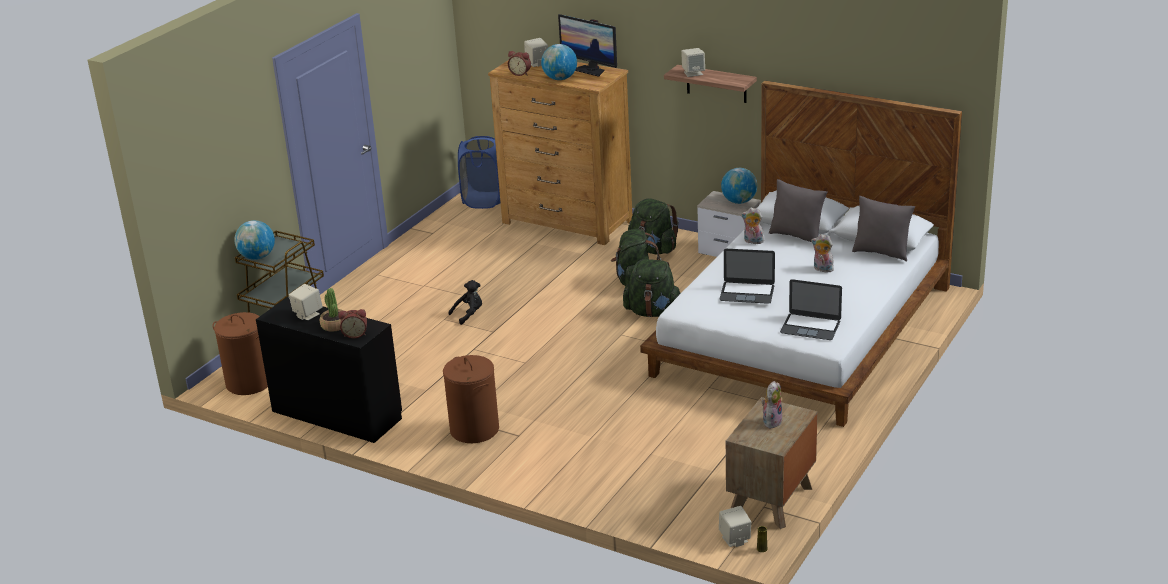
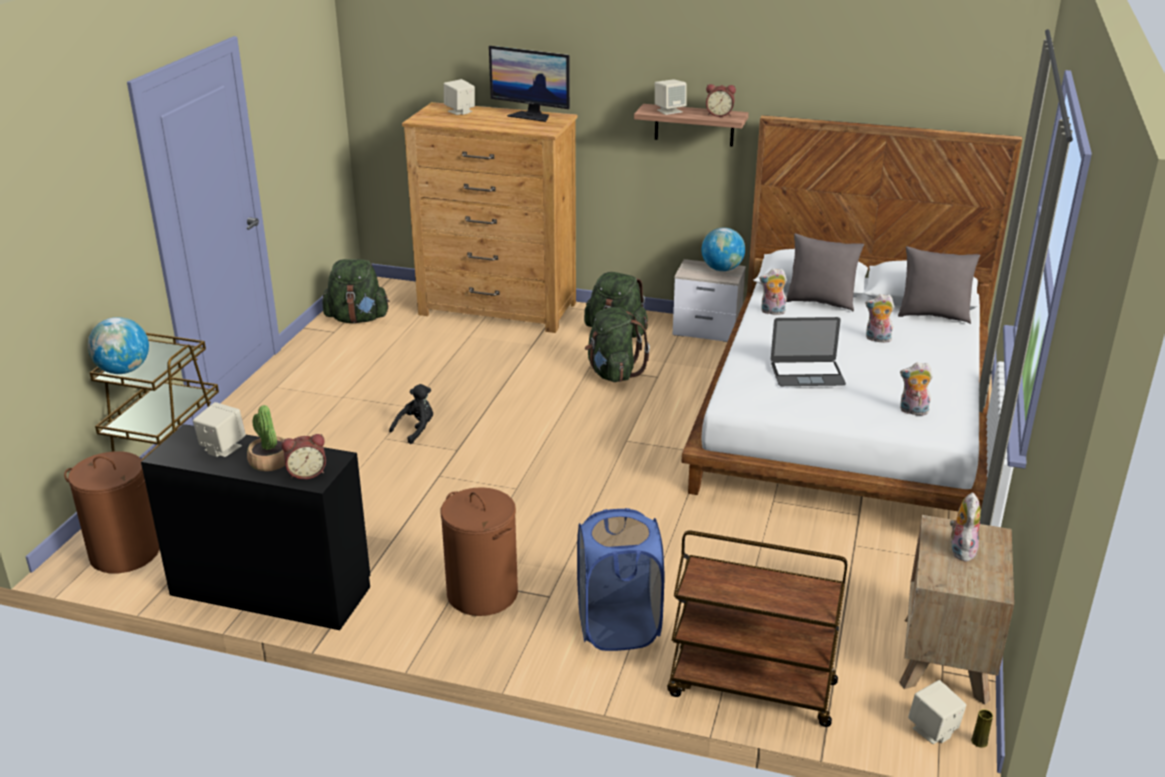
camera: 15 degrees left, 0 degrees up
blue laundry basket [458,136,501,209] -> blue laundry basket moved to [577,508,664,651]
alarm clock [508,51,531,76] -> alarm clock moved to [706,84,736,117]
globe [541,44,577,80] -> none
green backpack [623,259,681,317] -> green backpack moved to [322,259,390,323]
laptop [780,279,842,340] -> plush toy [900,362,933,415]
none -> brown cart [667,530,847,727]

